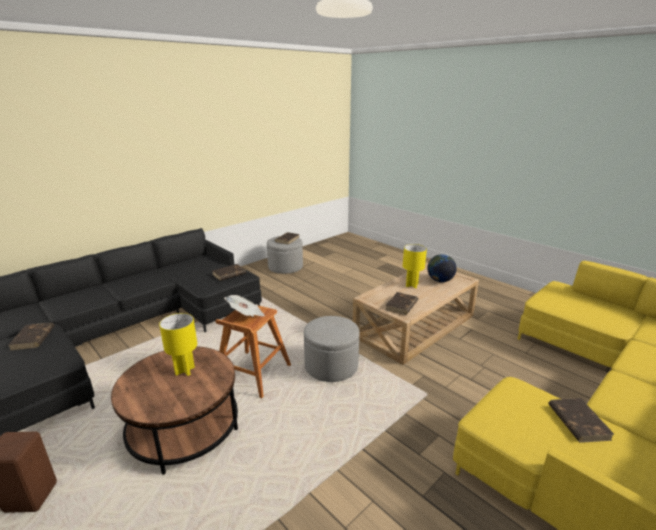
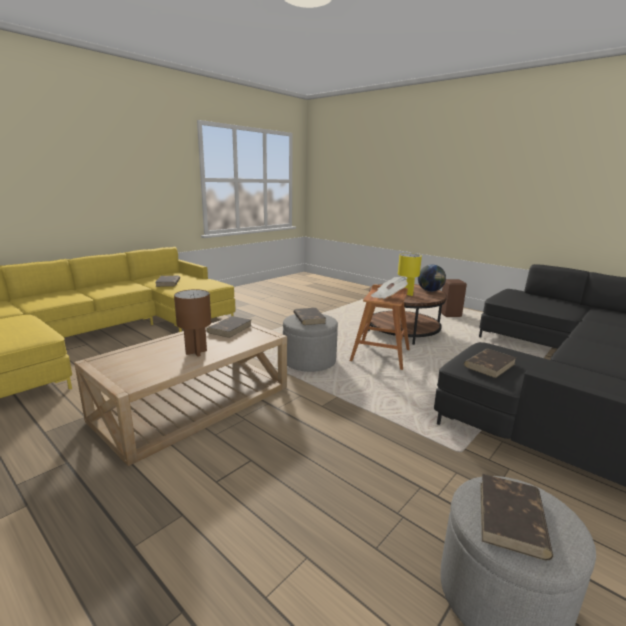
camera: 175 degrees right, 5 degrees down
brown book [9,323,54,350] -> brown book moved to [294,308,326,325]
yellow table lamp [403,244,427,288] -> brown table lamp [174,289,211,357]
globe [427,254,457,282] -> globe moved to [418,265,446,292]

